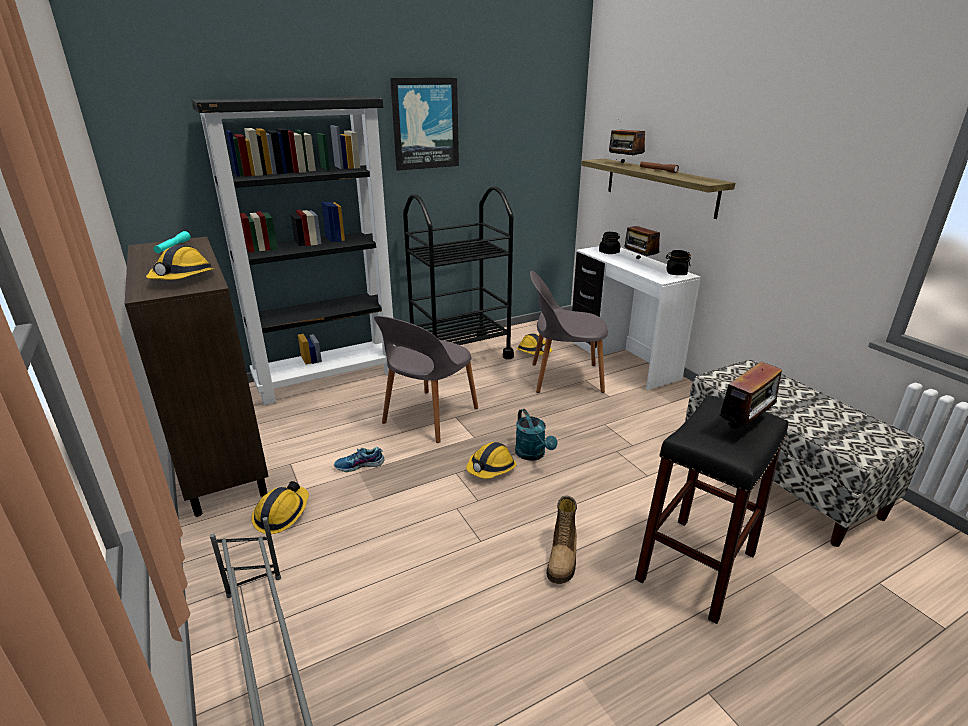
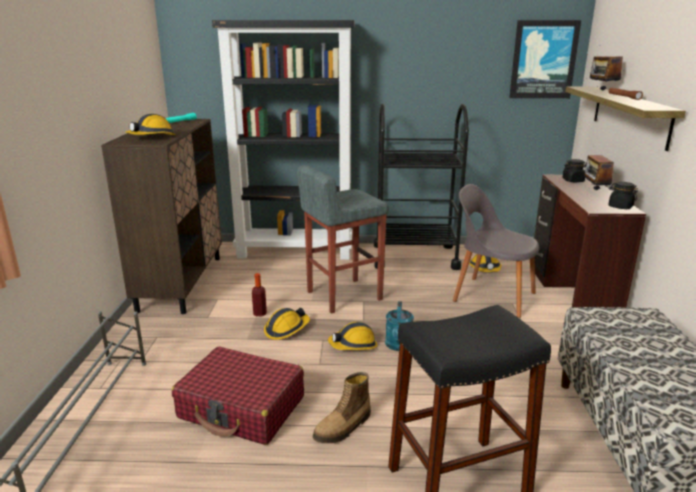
camera: 30 degrees right, 5 degrees down
hard hat [251,481,309,534] -> hard hat moved to [264,308,310,340]
shoe [334,447,385,472] -> bottle [252,273,267,317]
grey chair [374,316,478,443] -> grey stool [297,165,389,314]
picture [390,78,459,171] -> picture moved to [509,20,581,98]
white desk [572,246,701,390] -> brown desk [534,175,646,307]
radio [719,361,782,431] -> none
none -> red suitcase [172,347,304,445]

